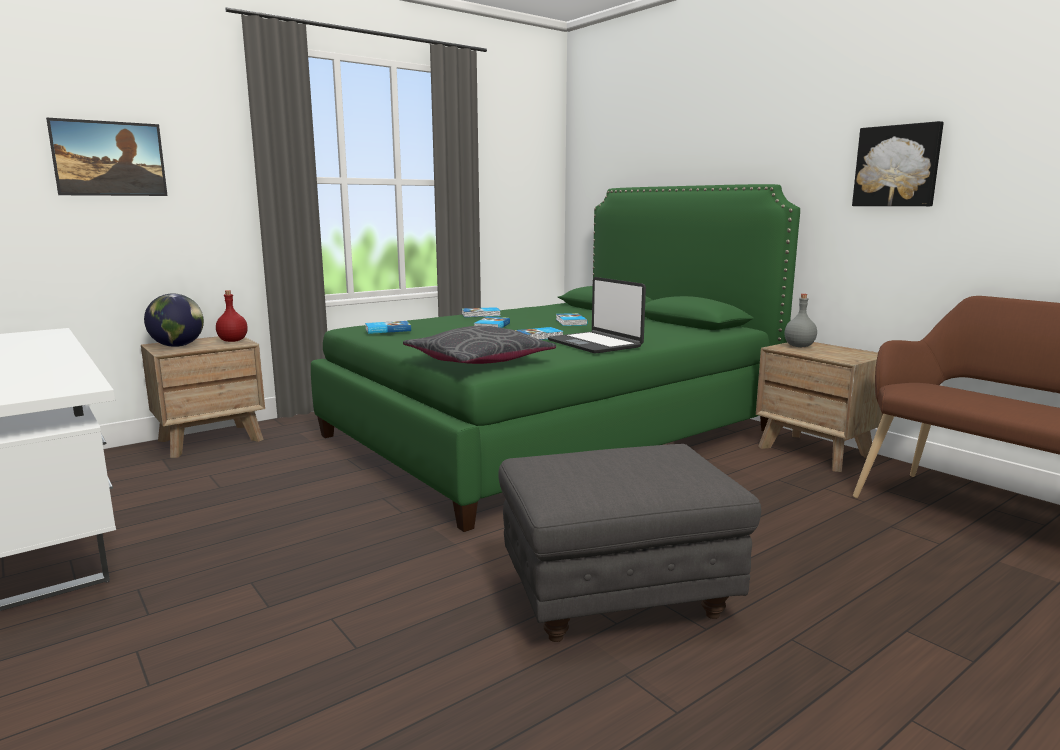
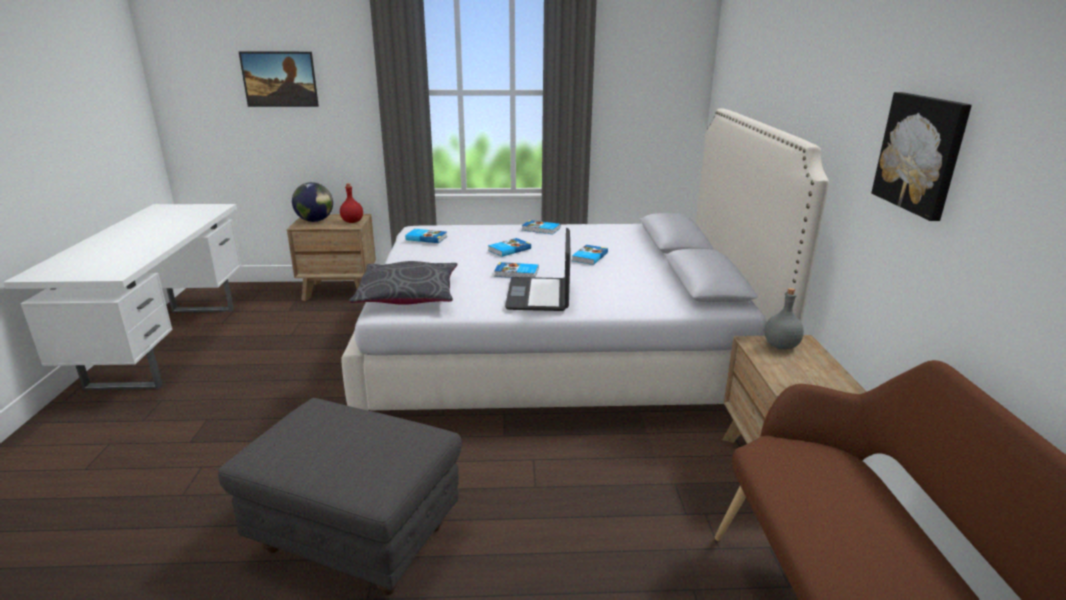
camera: 35 degrees right, 10 degrees up
green bed [311,184,800,532] -> white bed [342,108,829,411]

